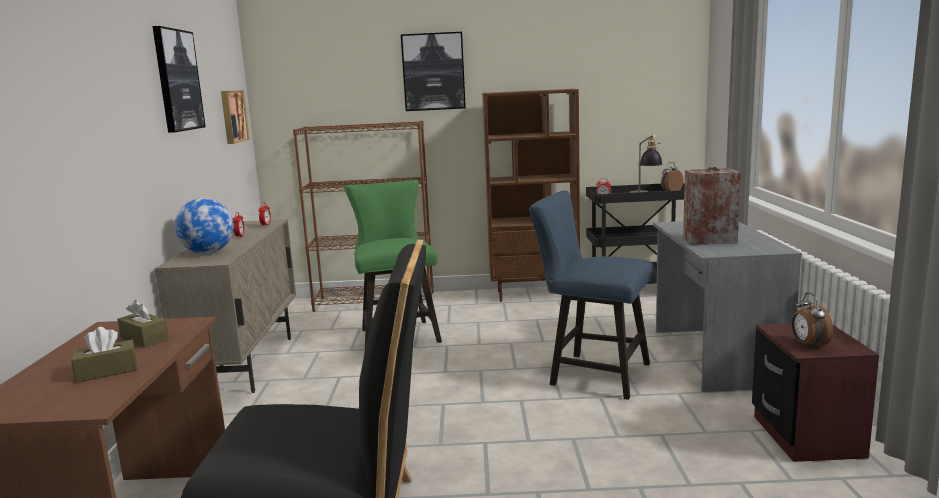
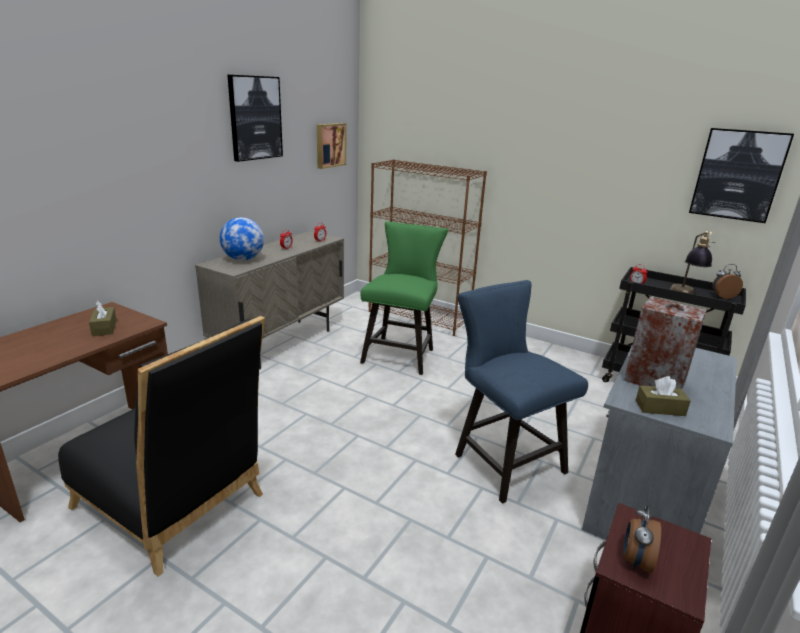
camera: 30 degrees right, 10 degrees up
brown tissue box [71,327,137,383] -> brown tissue box moved to [636,376,691,416]
picture [401,32,466,111] -> picture moved to [689,128,794,223]
brown bookcase [482,89,580,302] -> none

